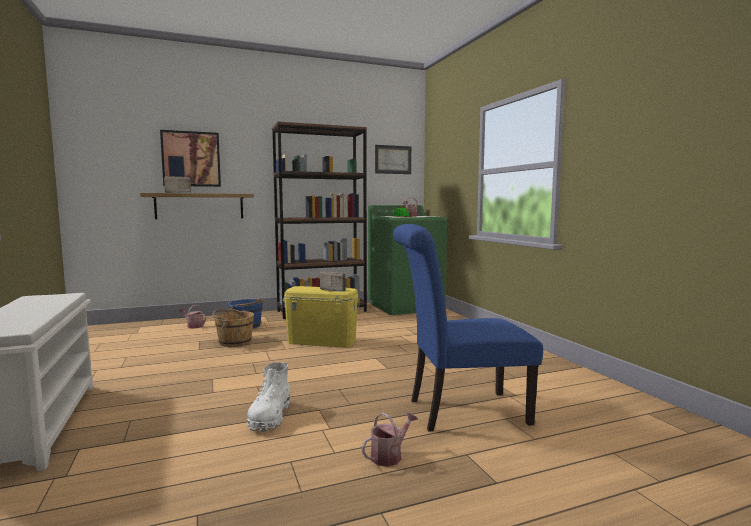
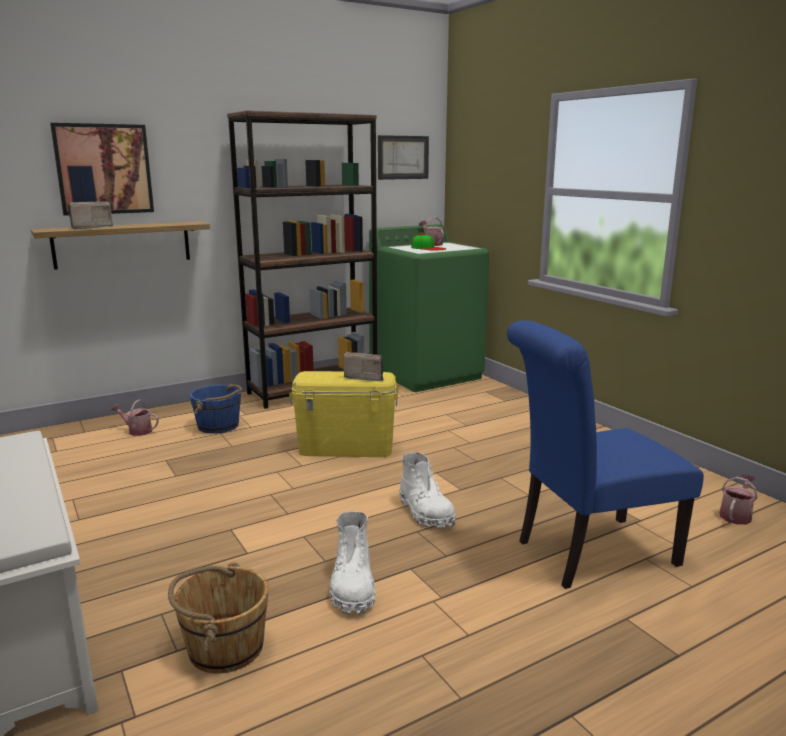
camera: 10 degrees left, 10 degrees up
brown bucket [212,309,254,347] -> brown bucket moved to [168,562,269,673]
watering can [361,412,418,467] -> watering can moved to [720,474,758,525]
none -> white boot [399,452,455,529]

